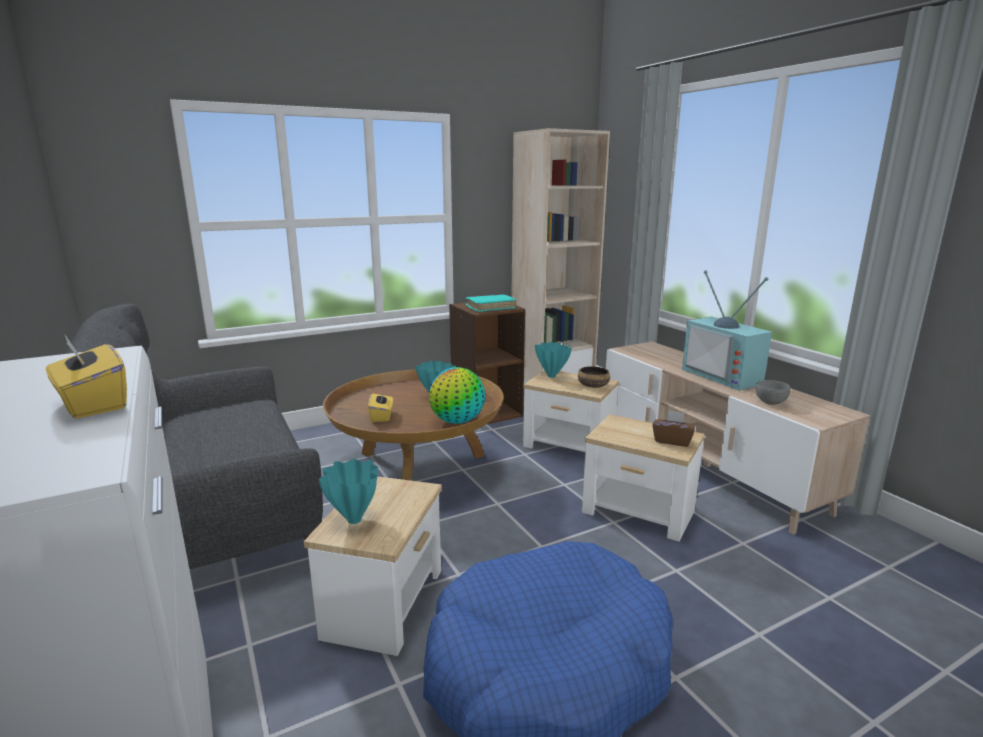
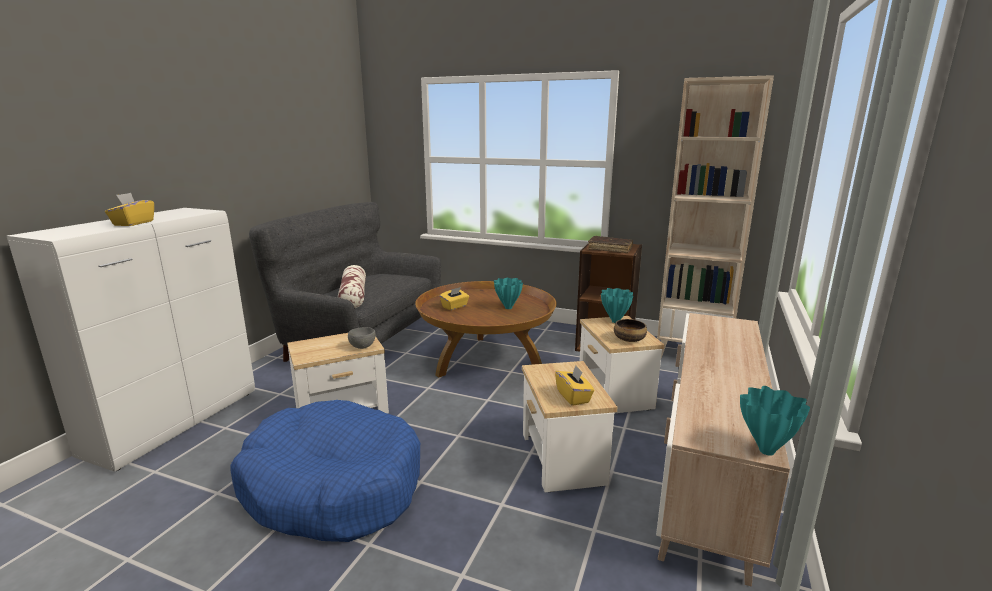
camera: 50 degrees right, 0 degrees up
turquoise vase [319,459,378,524] -> turquoise vase moved to [740,386,810,456]
globe [429,367,485,424] -> none
turquoise book [465,294,516,312] -> brown book [588,236,633,253]
brown tissue box [652,410,695,447] -> yellow tissue box [555,366,595,406]
television [682,270,772,391] -> none
grey bowl [756,380,791,405] -> grey bowl moved to [348,327,375,349]
none -> pillow [338,265,366,308]

